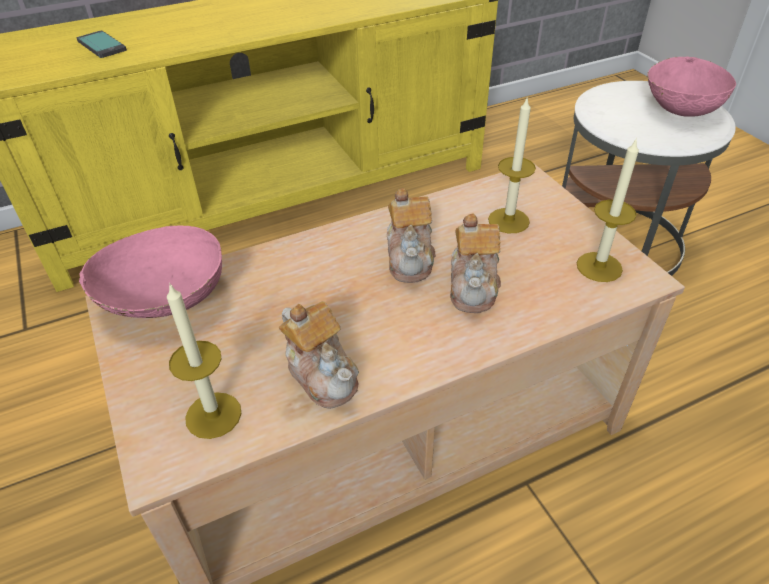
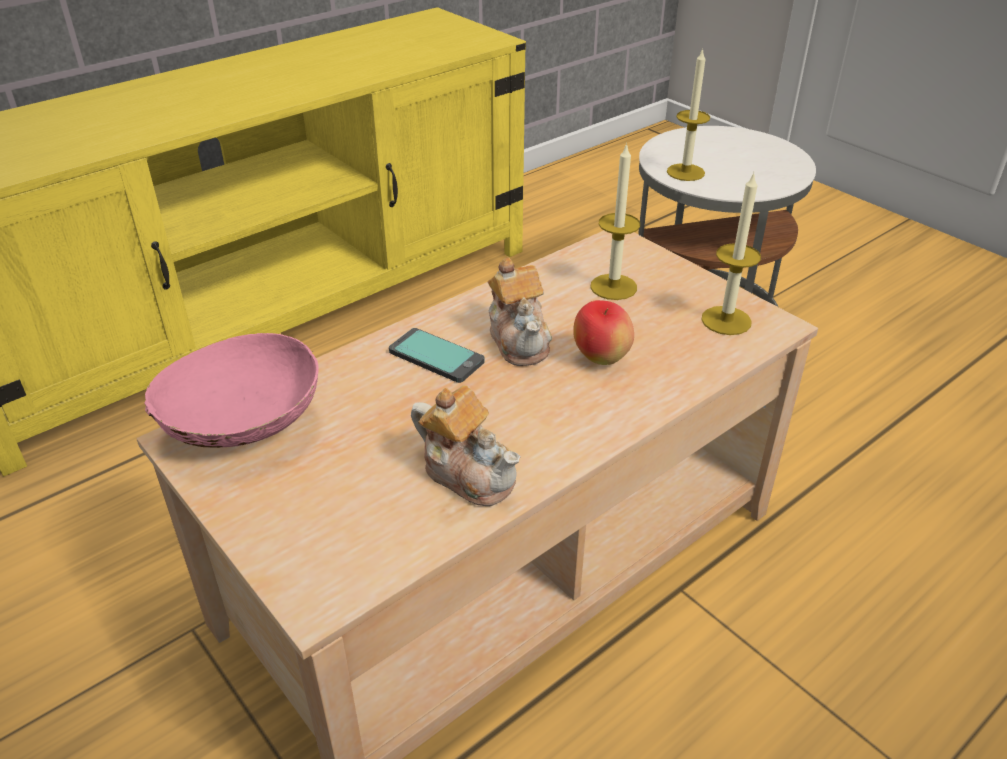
camera: 15 degrees left, 5 degrees down
phone [77,31,127,58] -> phone moved to [389,328,485,383]
candle [167,283,242,439] -> candle moved to [667,48,710,181]
teapot [450,213,501,313] -> apple [573,300,634,365]
pink bowl [647,57,736,117] -> none

